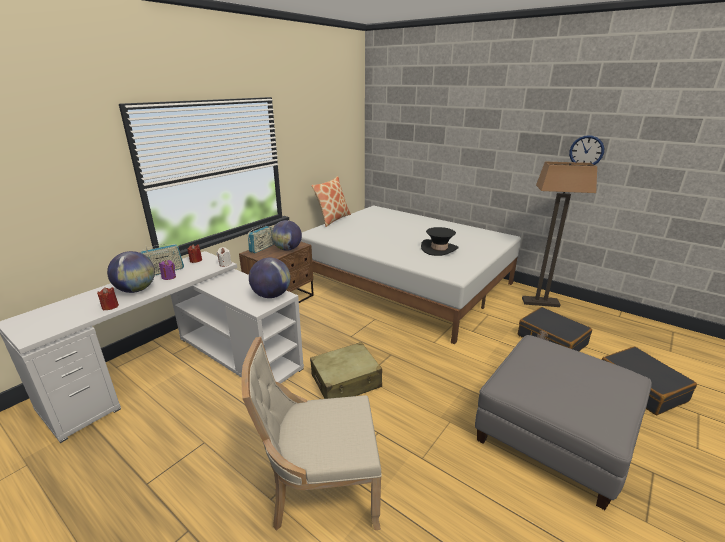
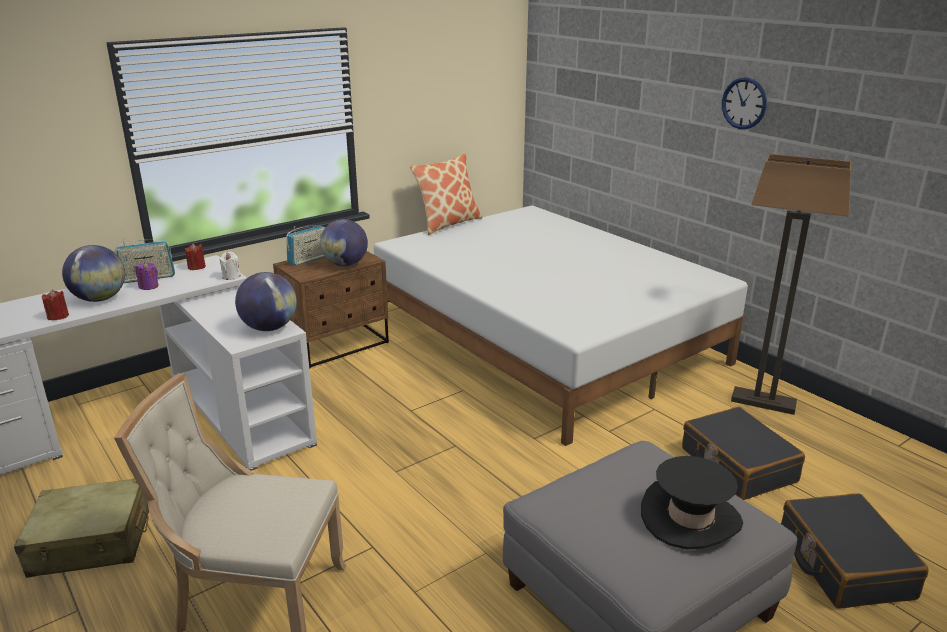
camera: 15 degrees right, 0 degrees up
beige suitcase [310,342,382,399] -> beige suitcase moved to [14,478,149,578]
black hat [421,227,459,256] -> black hat moved to [641,456,743,550]
wall clock [569,135,604,165] -> wall clock moved to [722,77,767,129]

